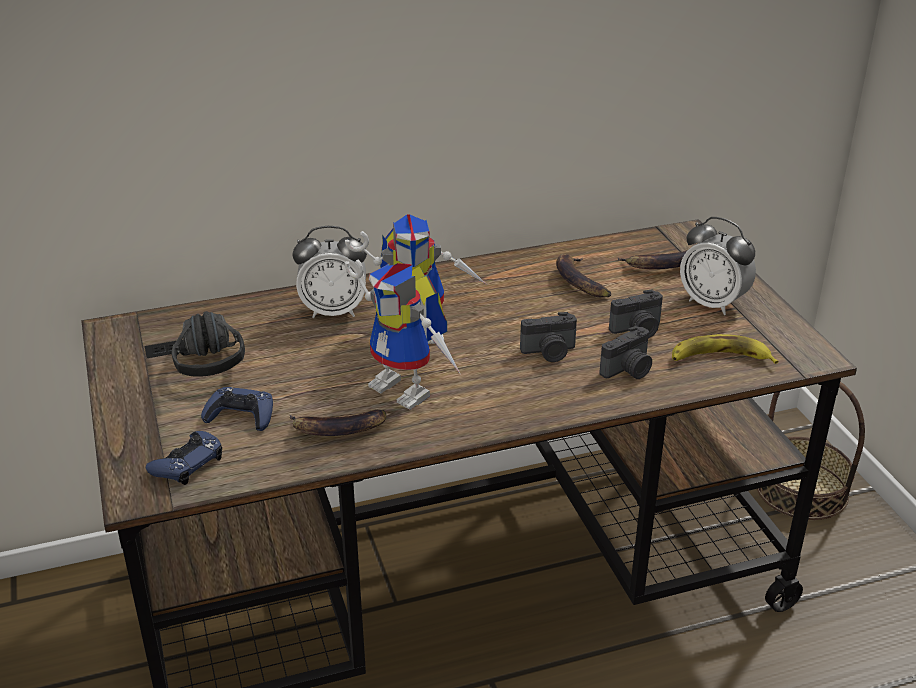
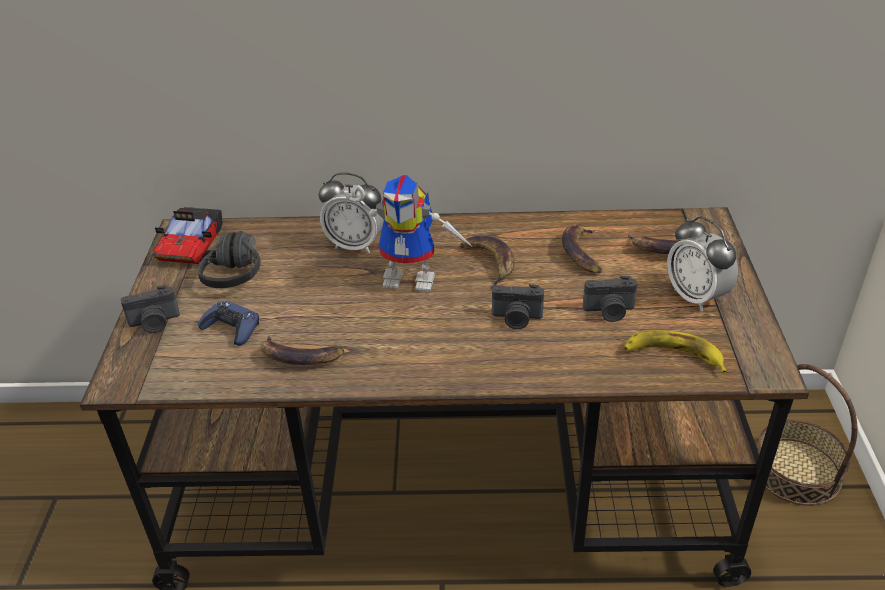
camera: 20 degrees right, 5 degrees up
blue game controller [146,431,222,485] -> none
toy robot [345,260,460,410] -> none
camera [600,326,652,379] -> camera moved to [121,285,180,333]
none -> toy car [152,207,223,264]
none -> banana [460,236,515,289]

